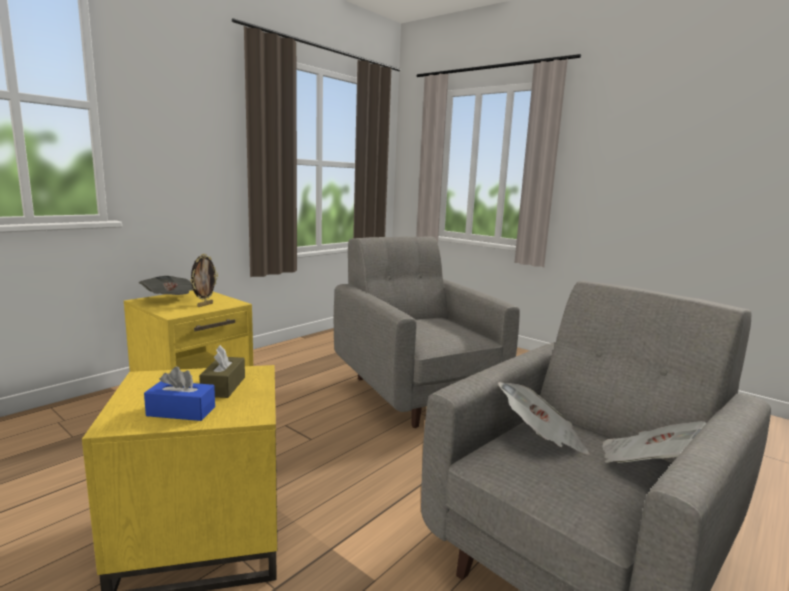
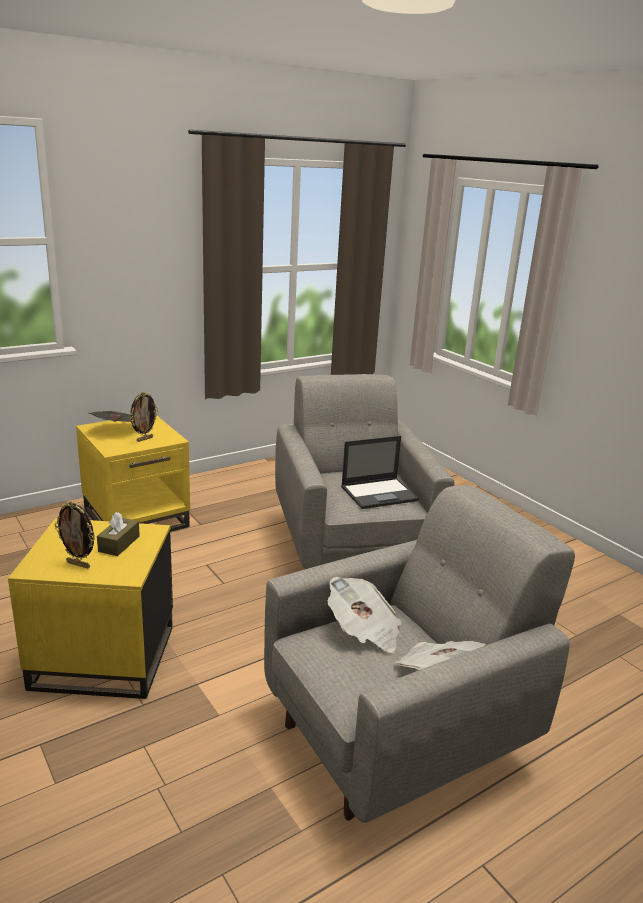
camera: 15 degrees right, 10 degrees up
blue tissue box [144,366,215,421] -> picture frame [55,501,95,569]
none -> laptop [341,436,419,509]

